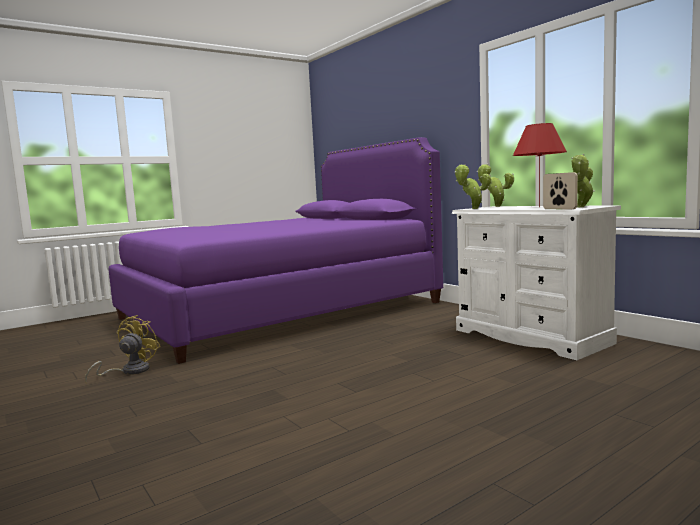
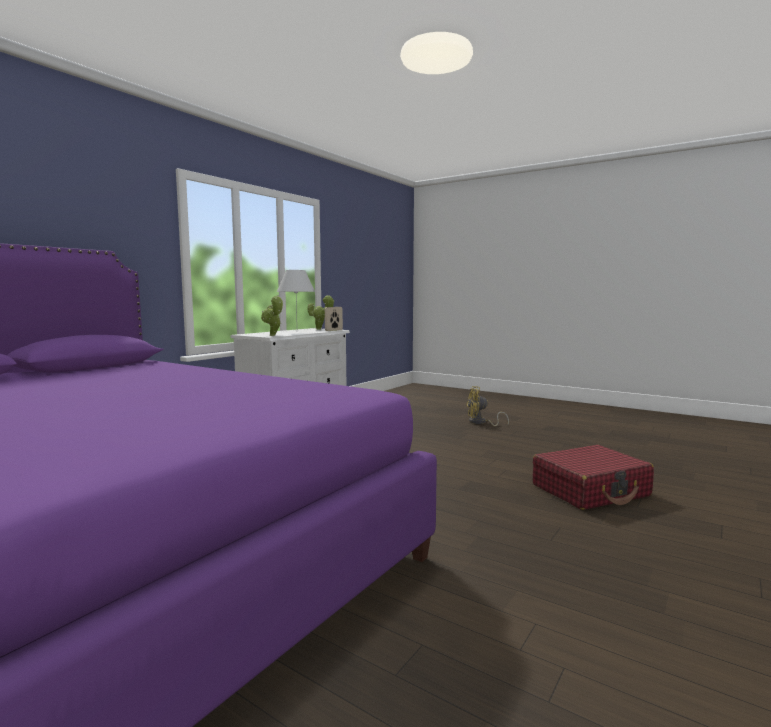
camera: 110 degrees left, 0 degrees up
yellow fan [85,315,161,383] -> yellow fan moved to [466,386,509,426]
potted plant [477,164,514,207] -> none
red table lamp [513,123,567,207] -> white table lamp [277,270,315,318]
none -> red suitcase [532,445,654,510]

